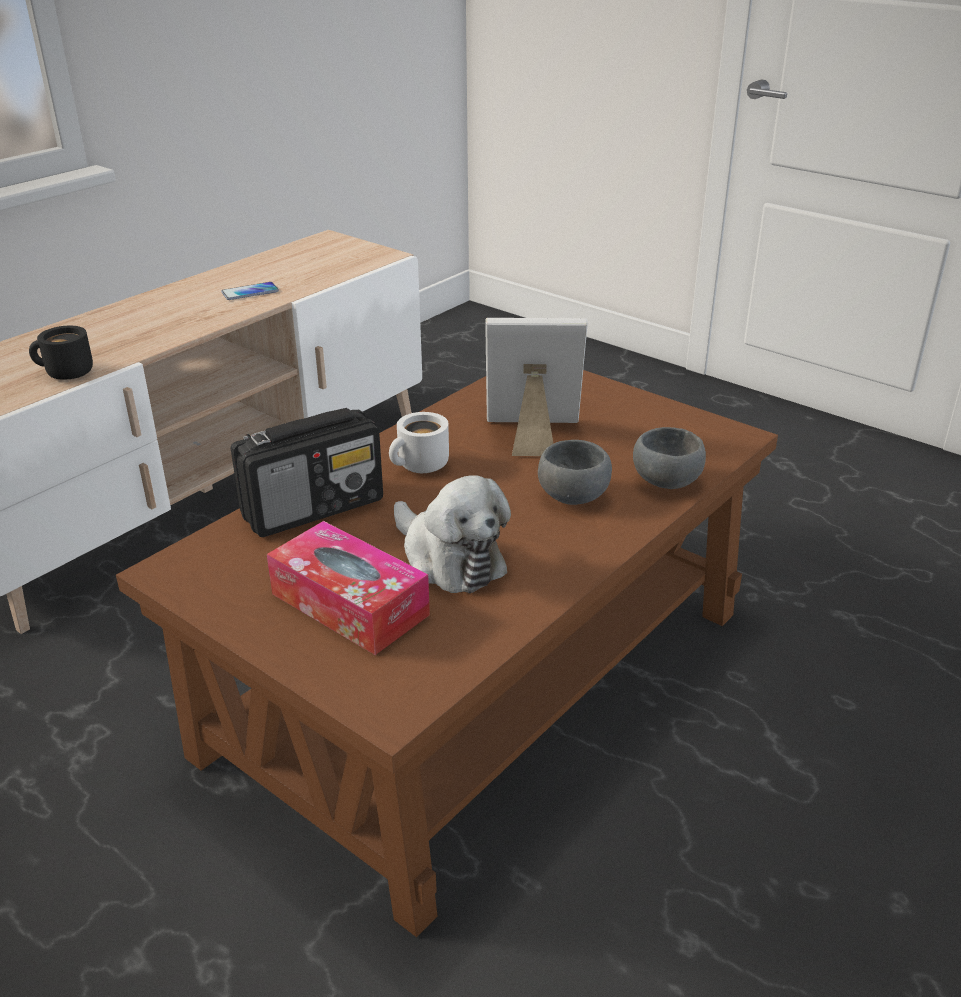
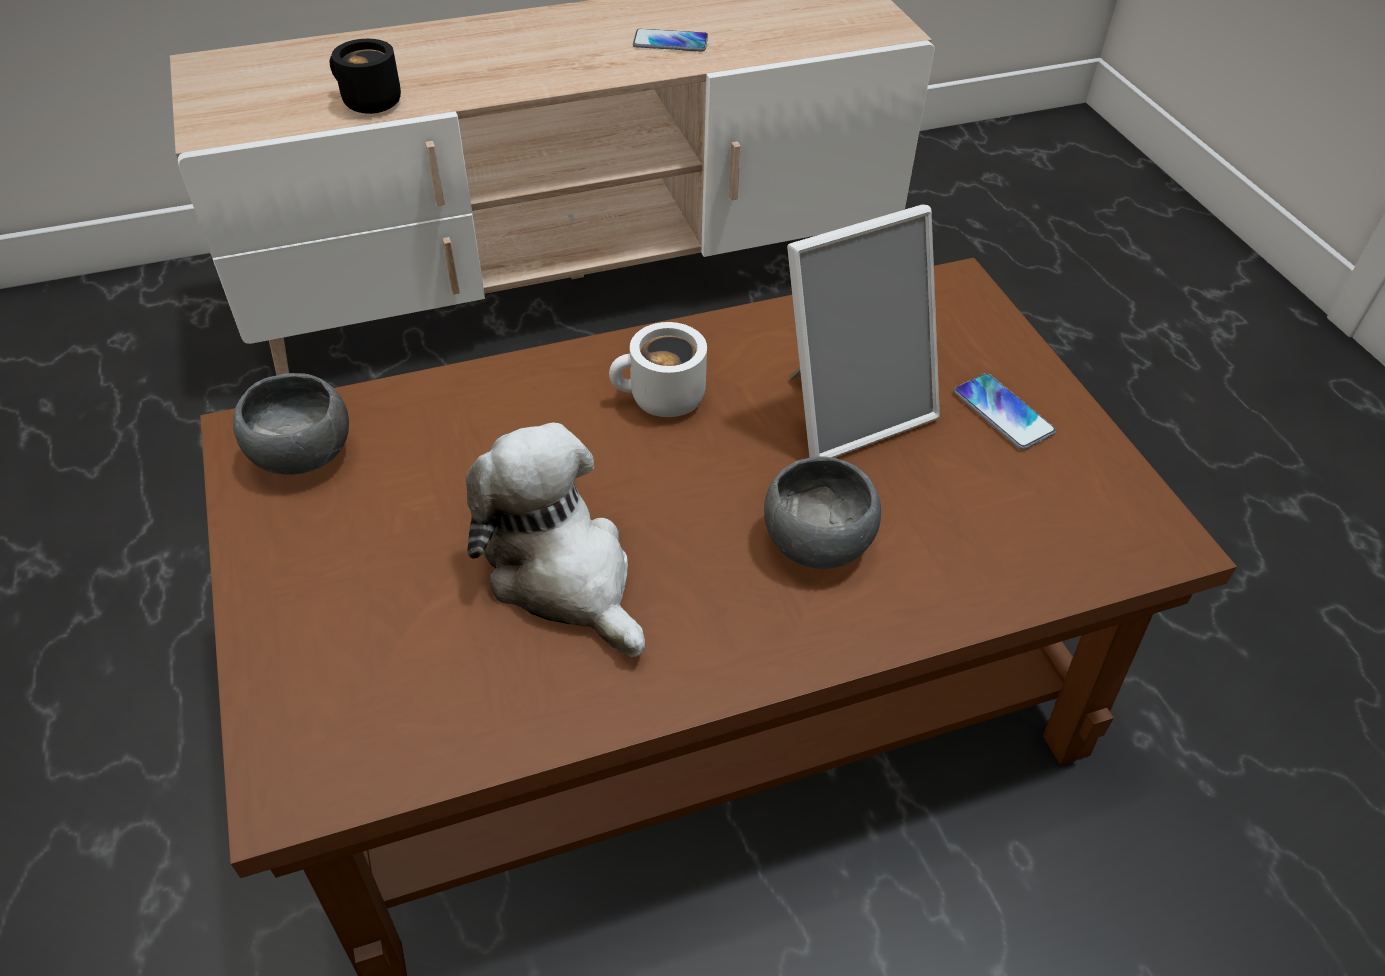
camera: 30 degrees right, 15 degrees up
radio [231,408,383,537] -> none
tissue box [267,521,430,655] -> none
plush toy [394,475,511,593] -> plush toy turned 150 degrees clockwise [466,422,645,657]
picture frame [485,318,588,456] -> picture frame turned 120 degrees clockwise [787,205,940,458]
grey bowl [633,427,706,489] -> grey bowl moved to [233,373,349,475]
none -> phone [954,373,1056,450]

